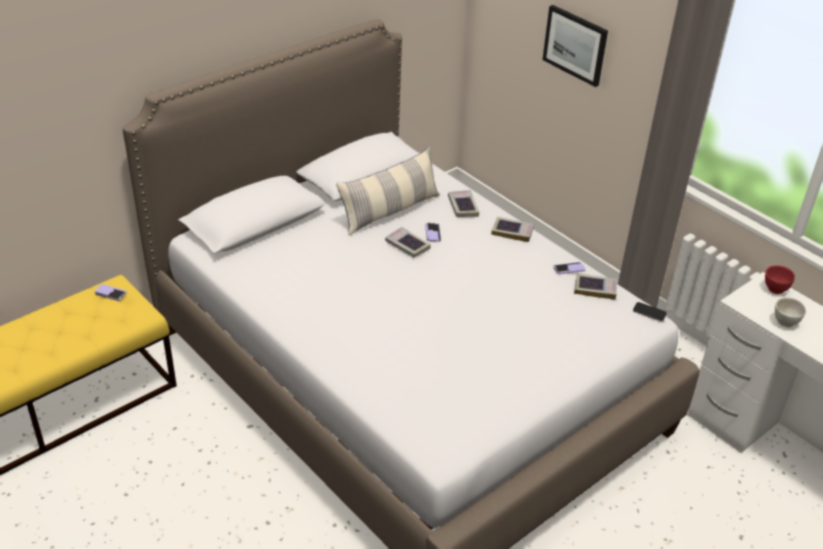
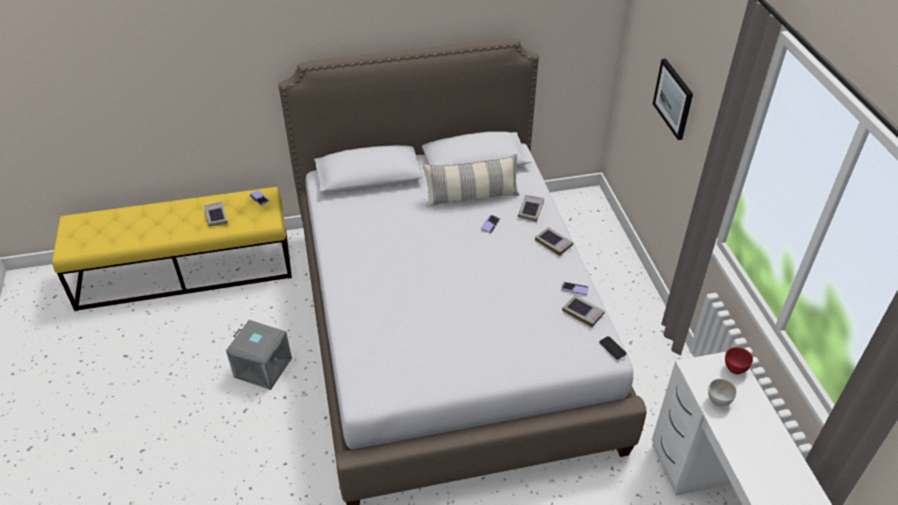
camera: 30 degrees right, 5 degrees up
book [385,227,431,258] -> book moved to [204,201,228,226]
none -> grey storage box [226,320,292,390]

